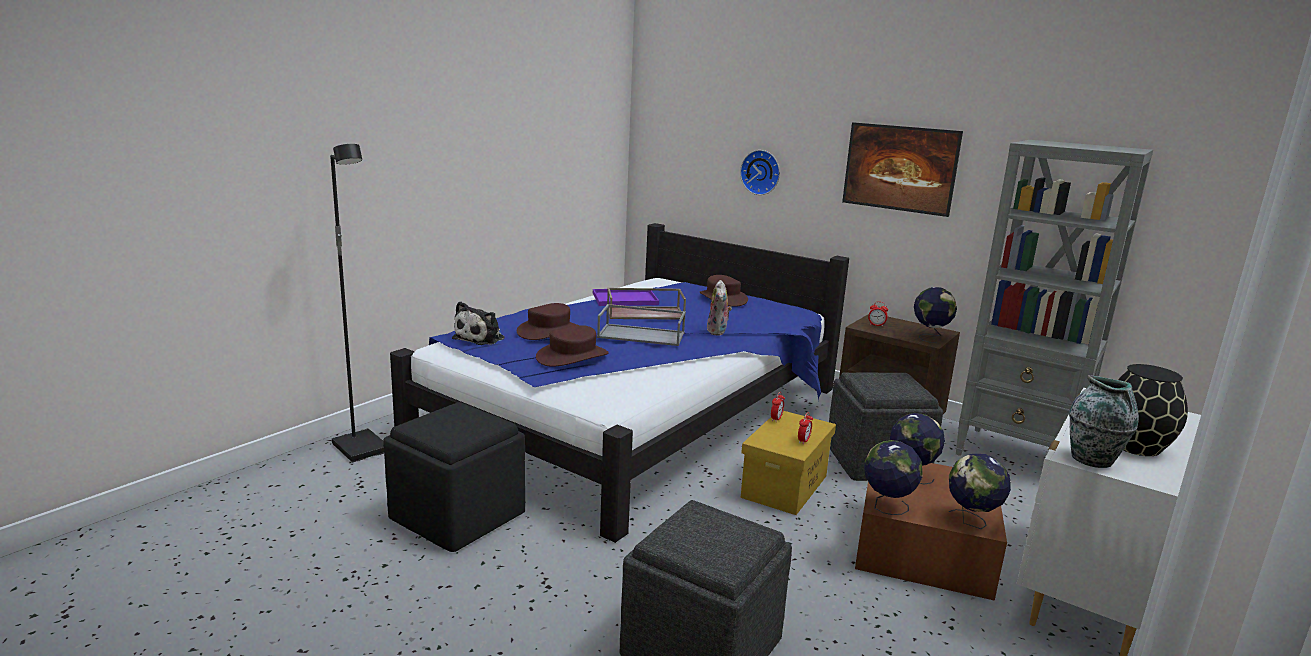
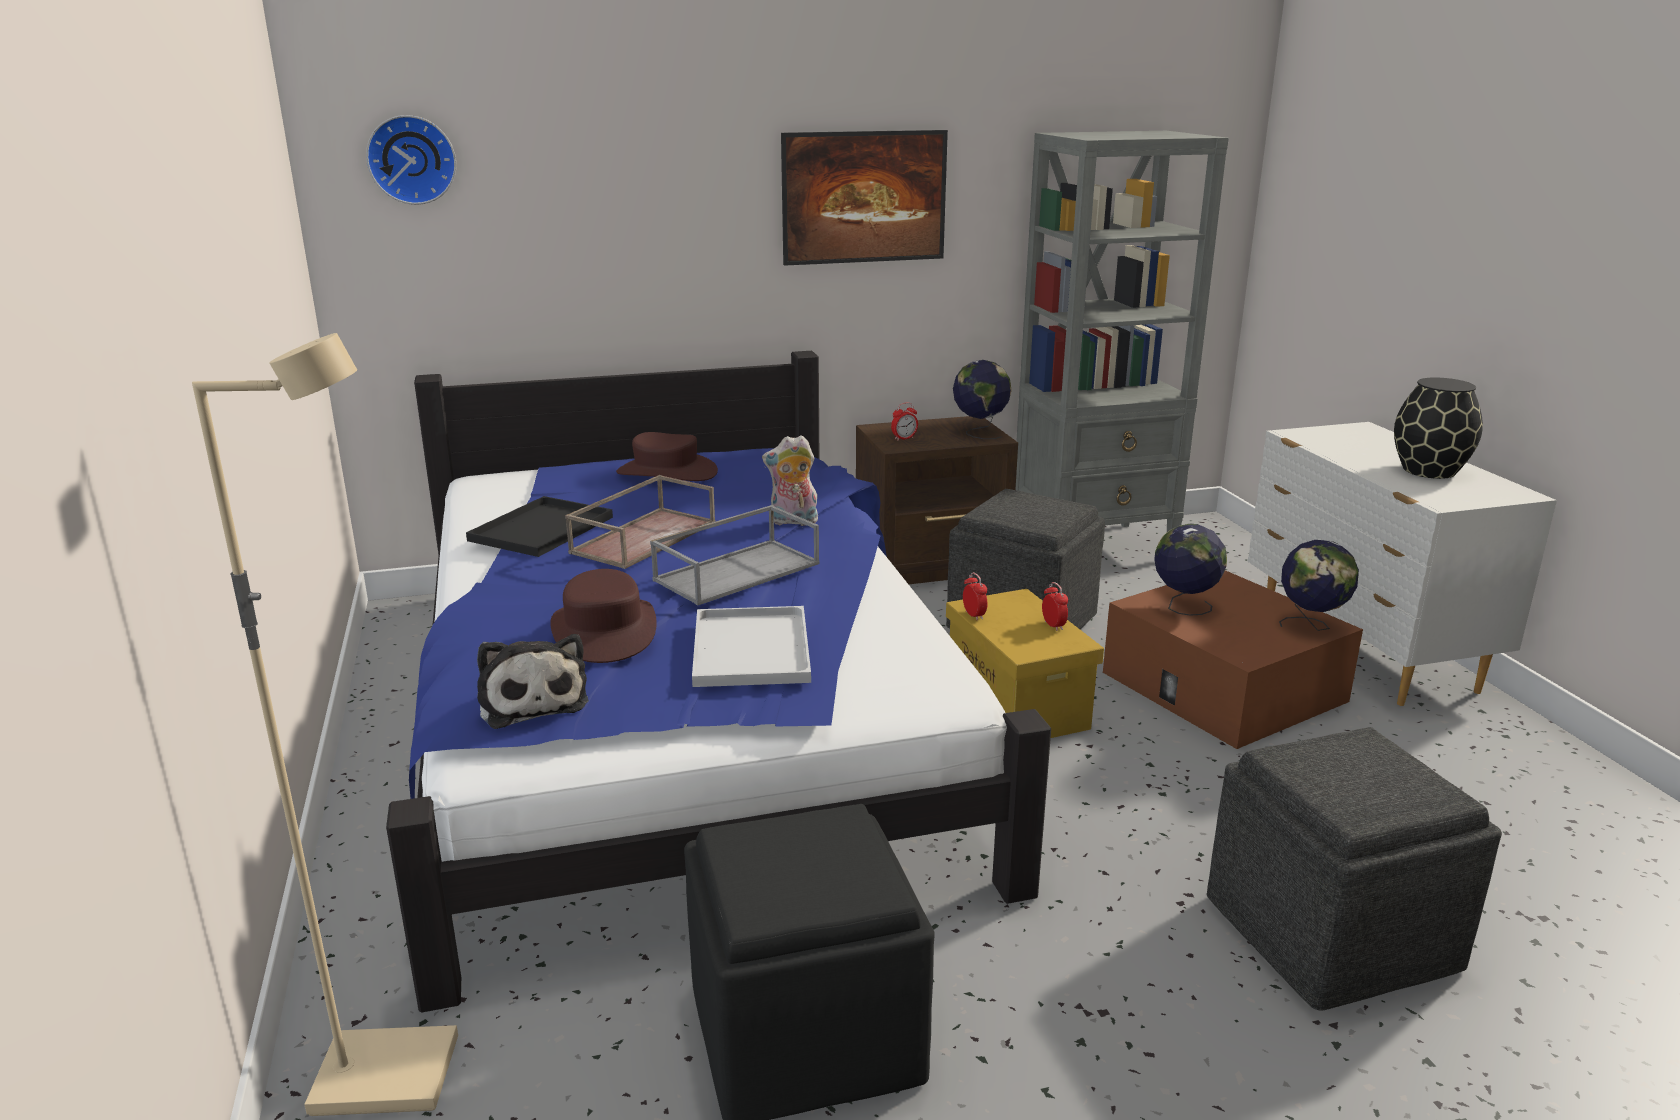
camera: 50 degrees left, 5 degrees up
black floor lamp [330,144,384,462] -> beige floor lamp [192,333,458,1116]
brown hat [536,325,609,367] -> white tray [692,606,811,687]
purple tray [593,289,659,306] -> black tray [466,496,613,557]
plush toy [707,280,732,336] -> plush toy turned 135 degrees clockwise [762,435,818,526]
wall clock [740,150,780,195] -> wall clock moved to [366,115,456,205]
globe [864,440,923,515] -> none
vase [1069,375,1139,468] -> none

